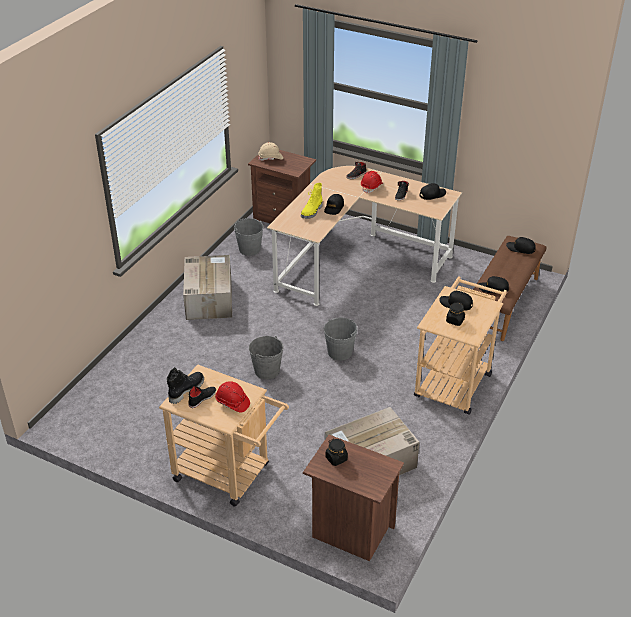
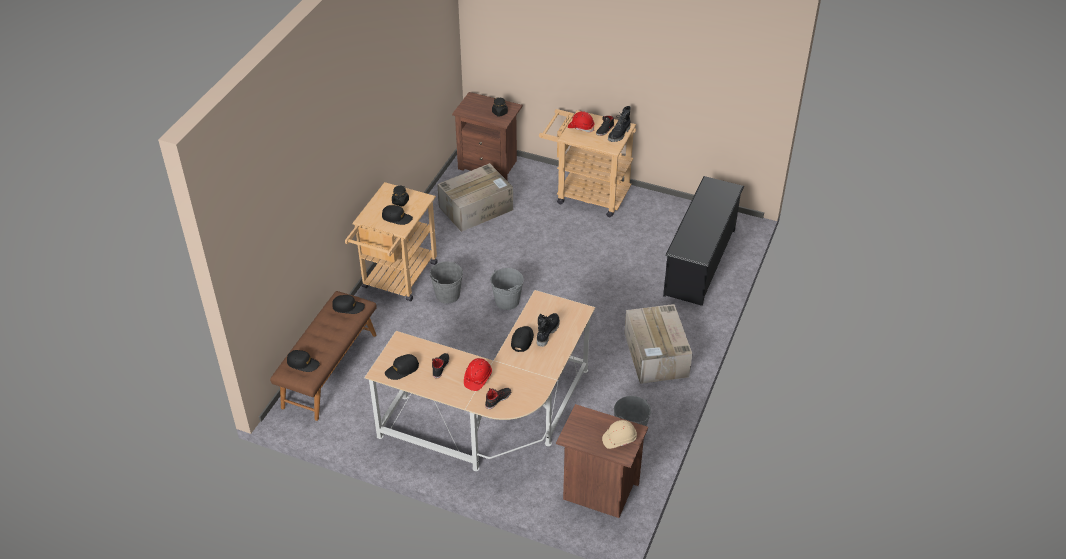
camera: 175 degrees right, 5 degrees up
grey bucket [249,336,284,380] -> grey bucket moved to [430,261,463,304]
yellow boot [301,183,323,219] -> black boot [537,313,560,347]
none -> black shoe rack [663,176,744,306]

